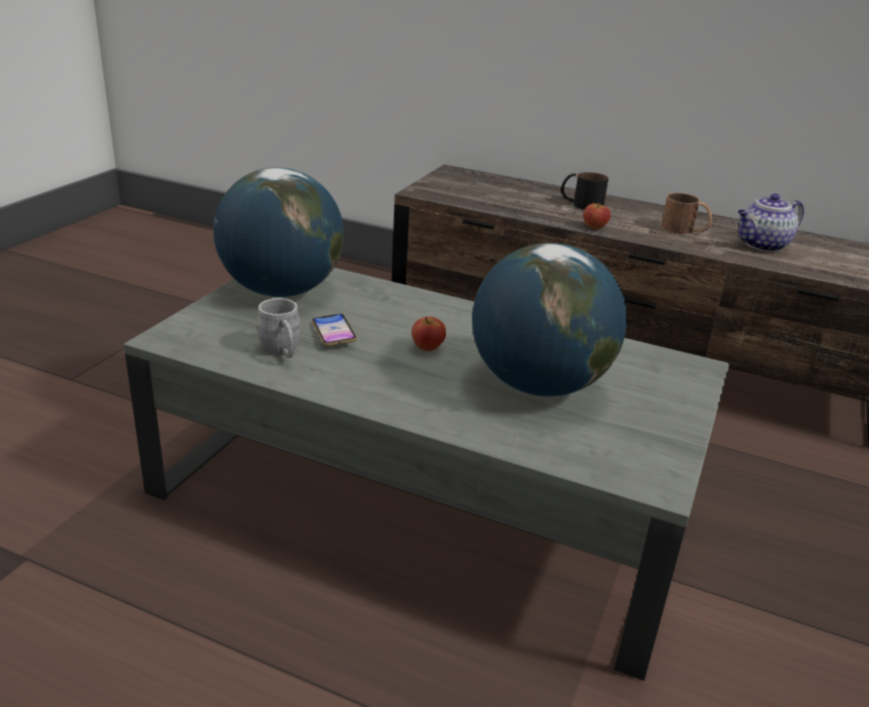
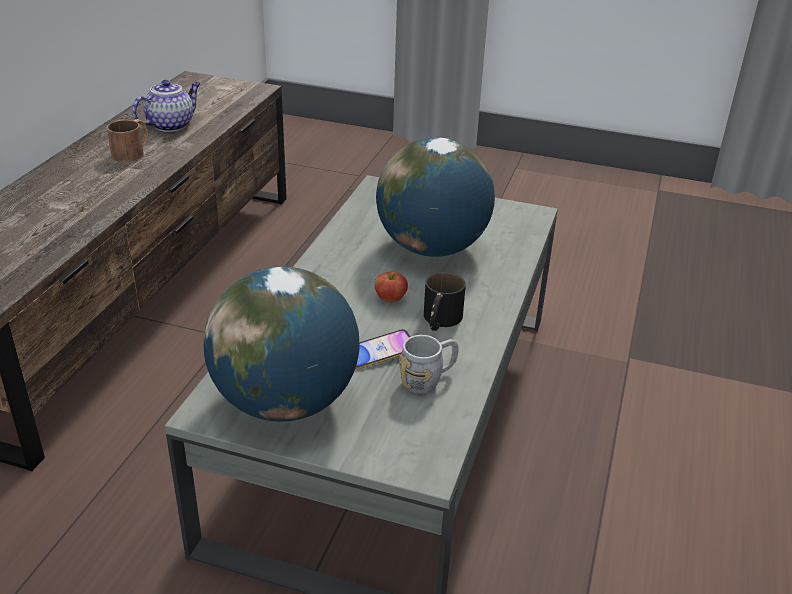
camera: 95 degrees left, 5 degrees up
black mug [561,172,608,210] -> black mug moved to [424,272,466,331]
apple [583,202,611,230] -> none
teapot [738,194,804,252] -> teapot turned 105 degrees counterclockwise [132,80,201,132]

